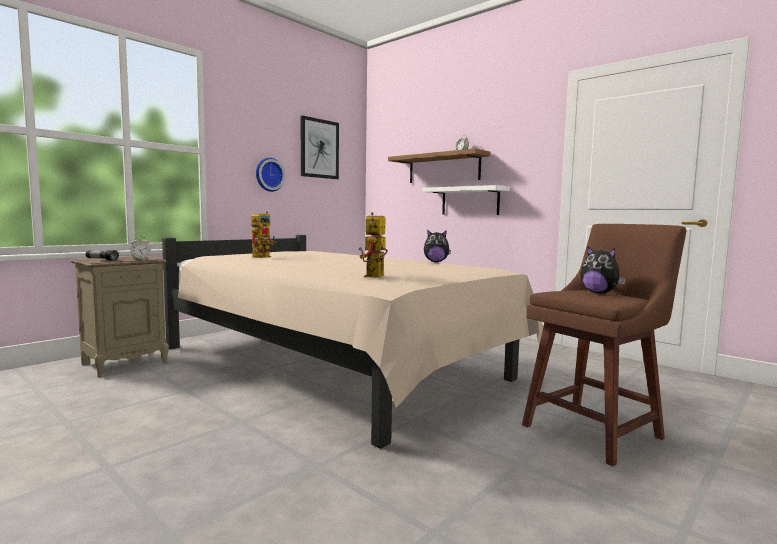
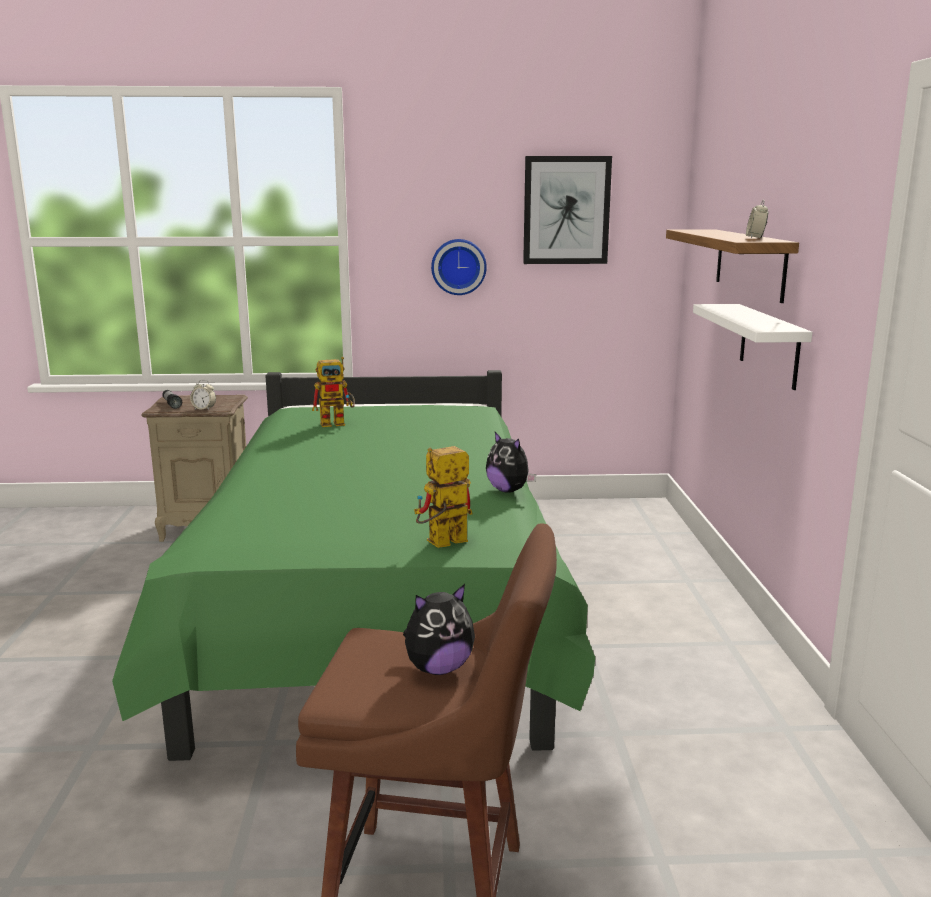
camera: 45 degrees right, 10 degrees up
beige bed [162,235,544,449] -> green bed [112,370,595,761]
toy robot [359,212,388,277] -> toy robot moved to [414,446,472,548]
plush toy [580,247,626,294] -> plush toy turned 120 degrees counterclockwise [403,584,475,675]

